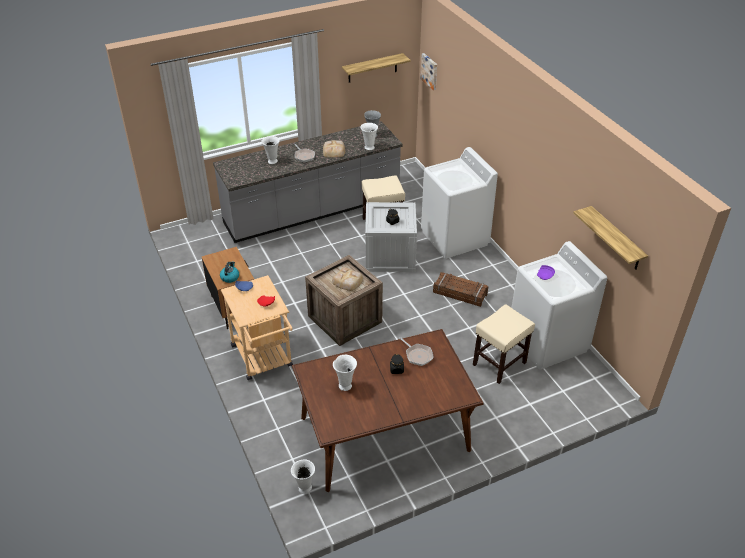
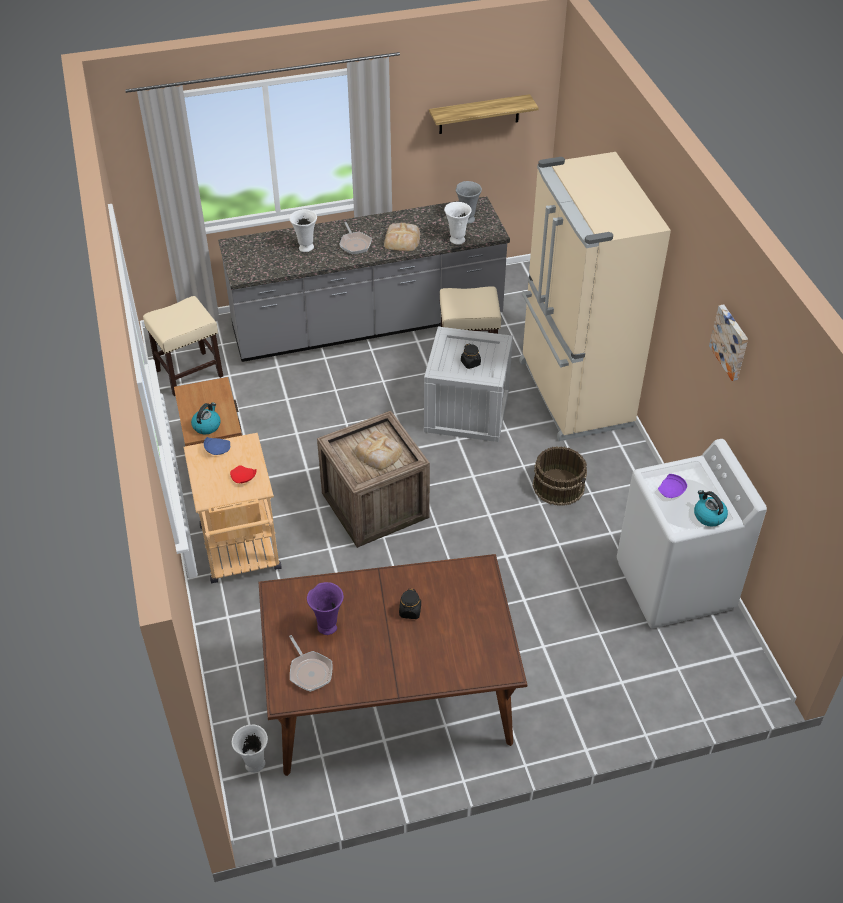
camera: 10 degrees right, 5 degrees up
white vase [333,355,357,391] -> purple vase [307,582,344,635]
frying pan [399,337,434,366] -> frying pan moved to [289,635,333,692]
picture [420,53,437,90] -> picture moved to [709,304,748,381]
white washing machine [421,147,498,259] -> beige fridge [519,152,671,441]
crate [433,272,488,307] -> brown bucket [533,446,587,506]
beige stool [473,304,535,384] -> beige stool moved to [143,296,223,396]
shelf [573,206,648,270] -> none
none -> kettle [694,490,728,527]

